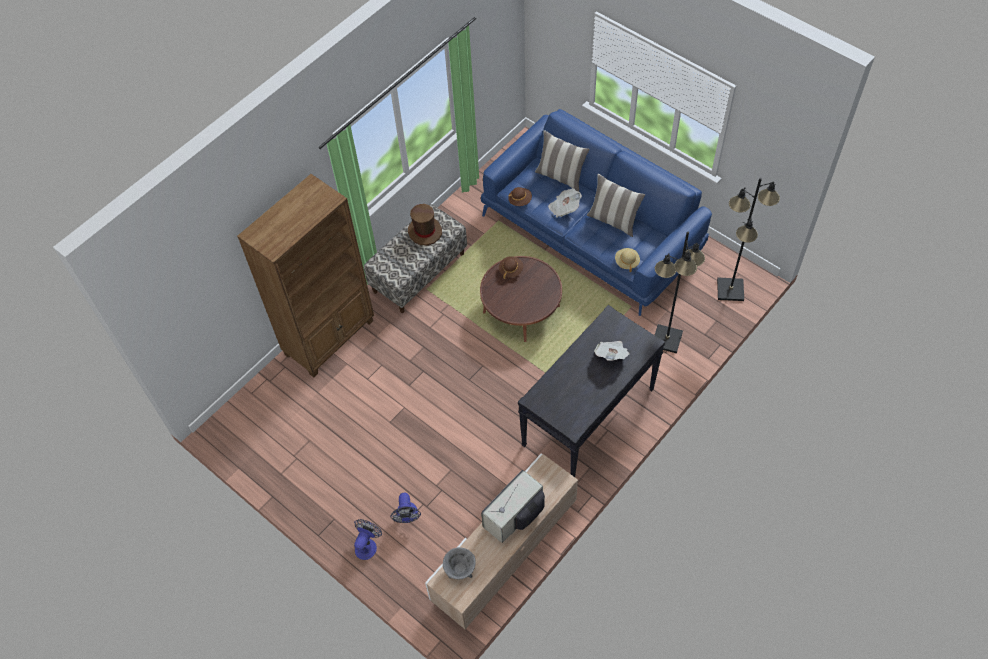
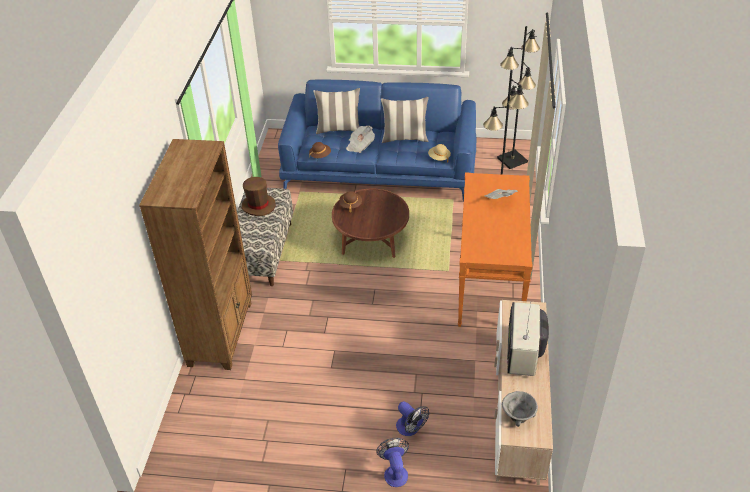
camera: 35 degrees left, 15 degrees down
black console table [518,305,665,477] -> orange console table [458,172,532,327]

